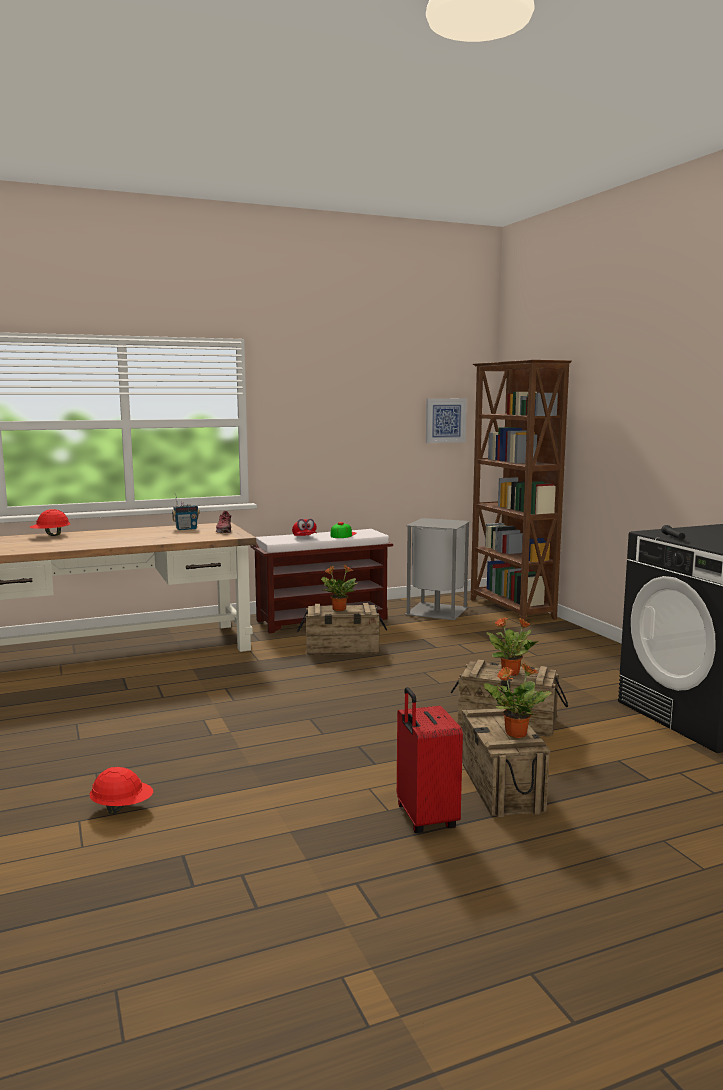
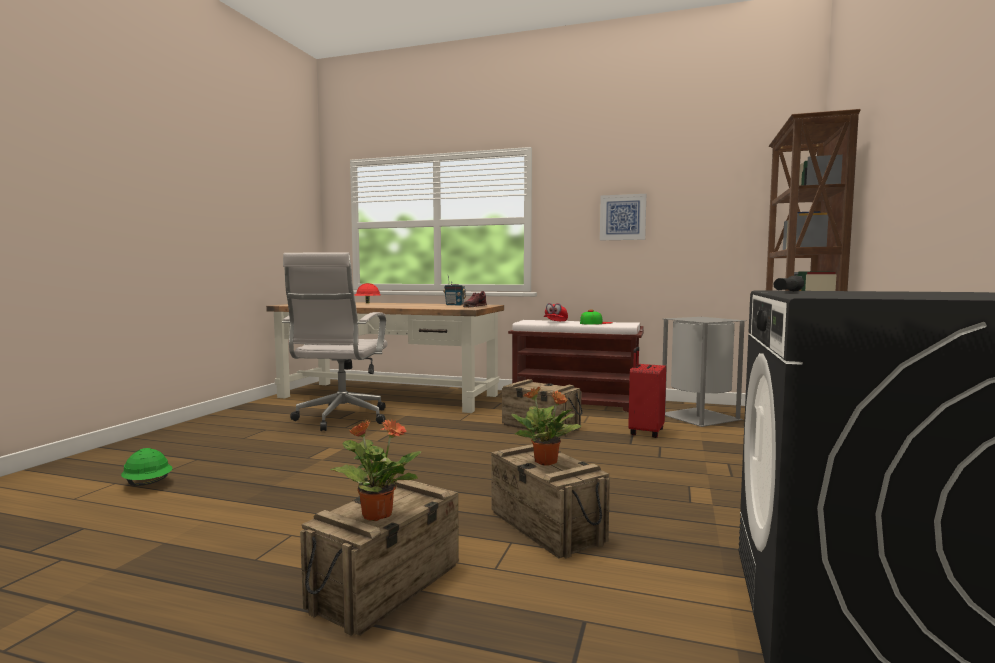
camera: 40 degrees right, 5 degrees down
red hard hat [90,767,153,814] -> green hard hat [121,448,172,486]
potted plant [321,564,358,611] -> none
red suitcase [397,687,463,833] -> red suitcase moved to [628,347,666,438]
picture [426,399,467,443] -> picture moved to [600,194,646,240]
none -> white office chair [282,252,387,431]

